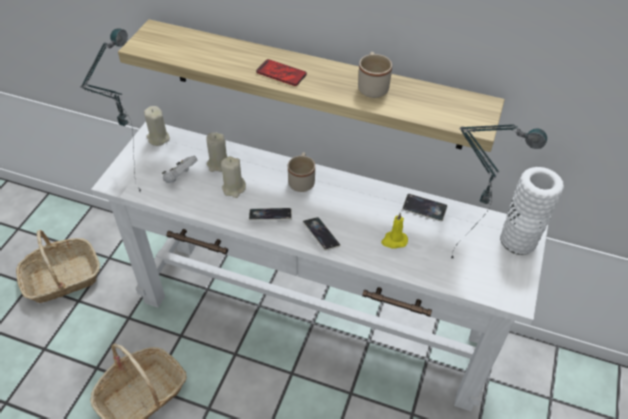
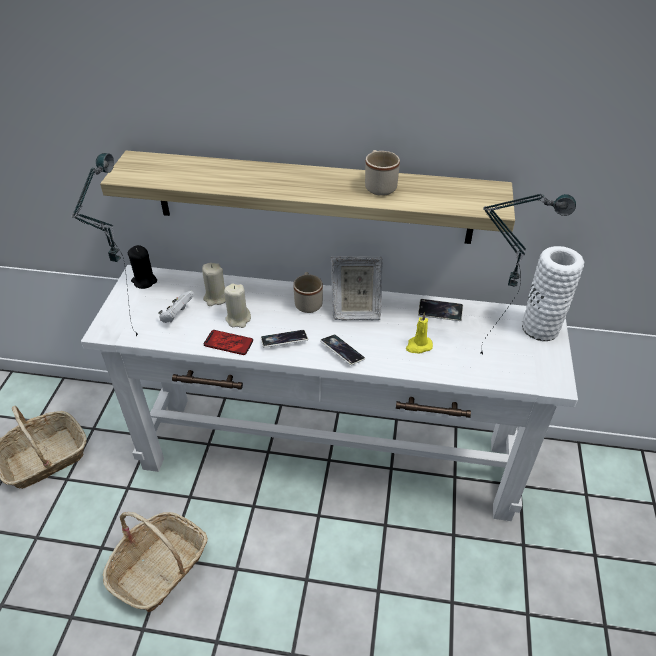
camera: 10 degrees left, 5 degrees down
beige candle [144,106,170,146] -> black candle [128,245,157,289]
phone [256,59,307,86] -> phone moved to [204,330,253,355]
none -> picture frame [331,256,383,320]

